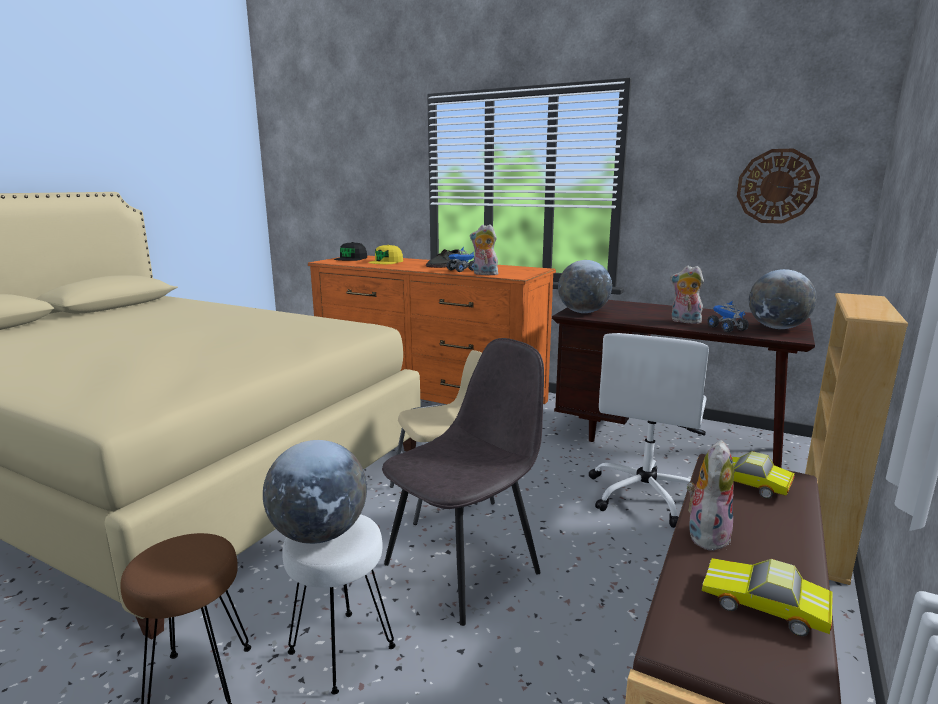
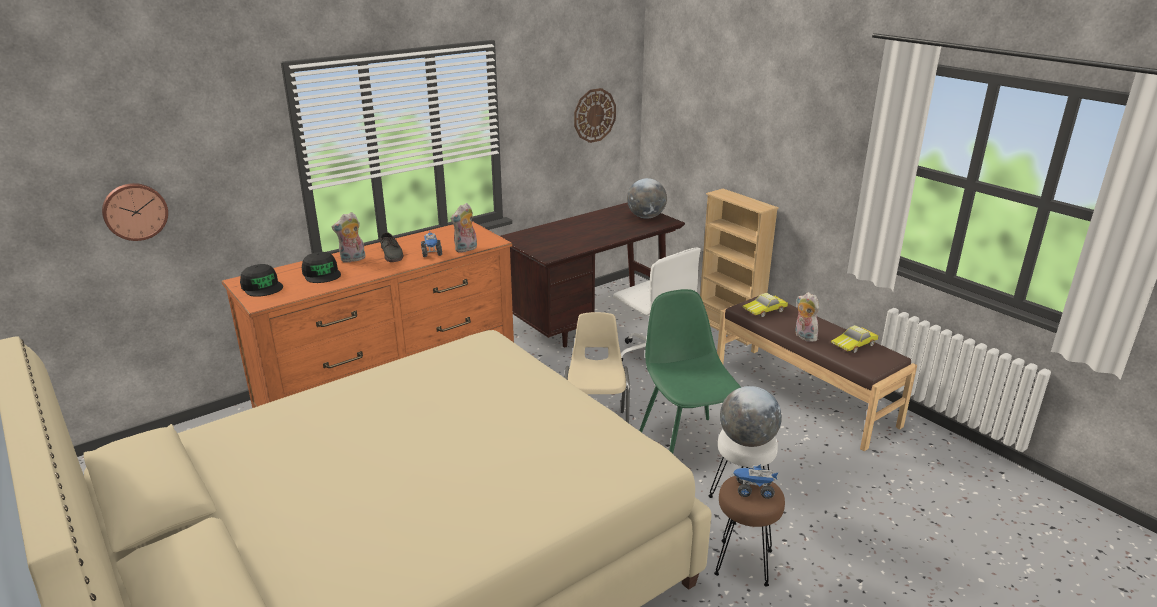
camera: 65 degrees left, 10 degrees up
yellow cap [368,245,403,264] -> black cap [302,252,341,283]
grey chair [382,338,544,626] -> green chair [639,289,741,454]
globe [558,260,612,313] -> none
plush toy [670,266,704,324] -> plush toy moved to [332,212,365,263]
toy truck [707,300,749,332] -> toy truck moved to [733,465,779,499]
none -> wall clock [102,183,168,241]

